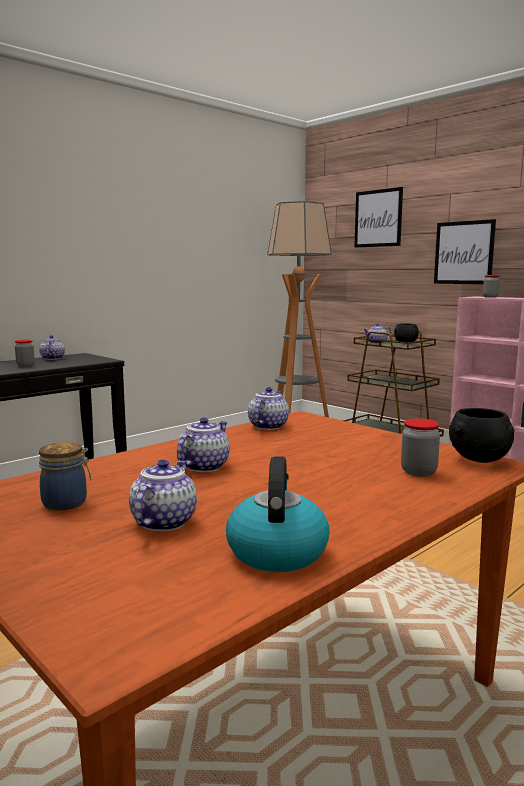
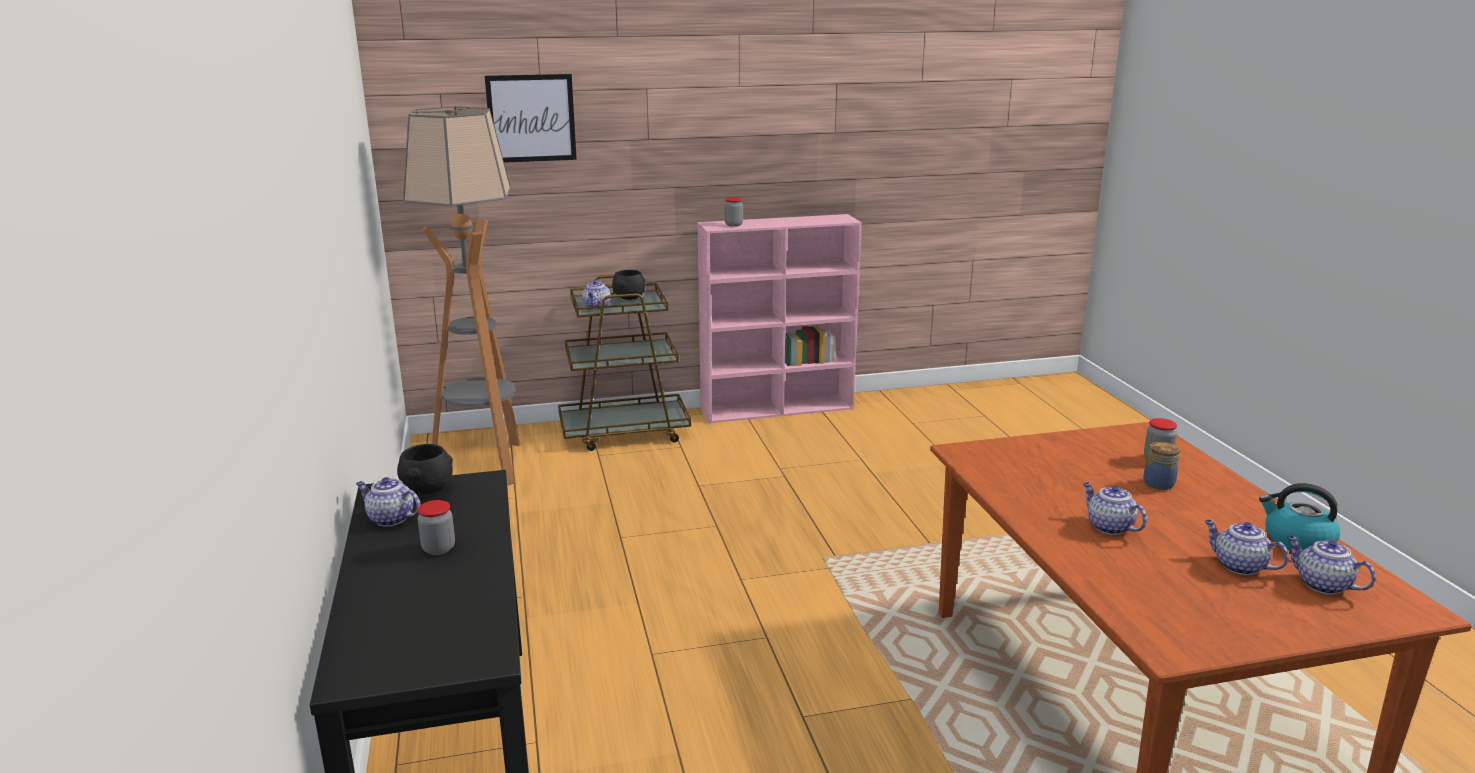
camera: 60 degrees left, 10 degrees up
jar [39,442,91,511] -> jar moved to [1143,442,1180,490]
teapot [248,387,289,430] -> teapot moved to [1287,536,1376,595]
picture [434,219,496,284] -> none
black bowl [449,408,514,463] -> black bowl moved to [397,444,453,495]

